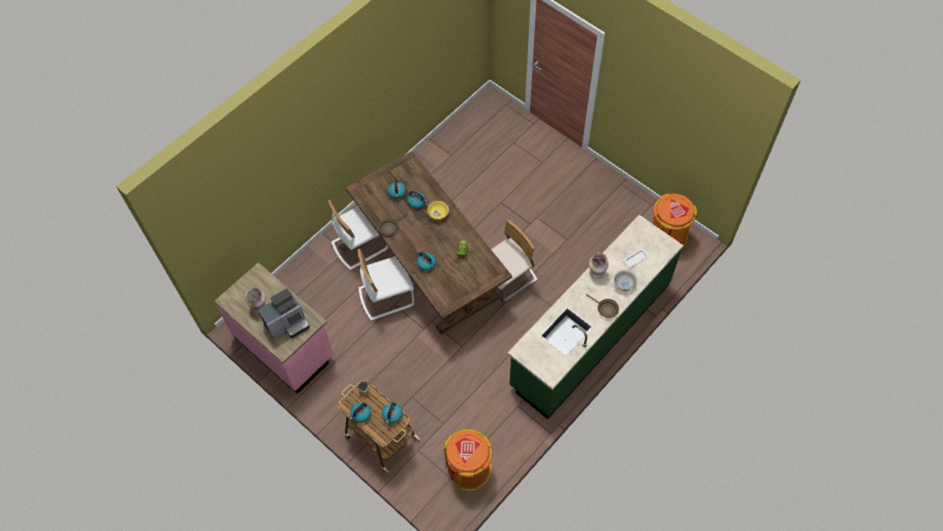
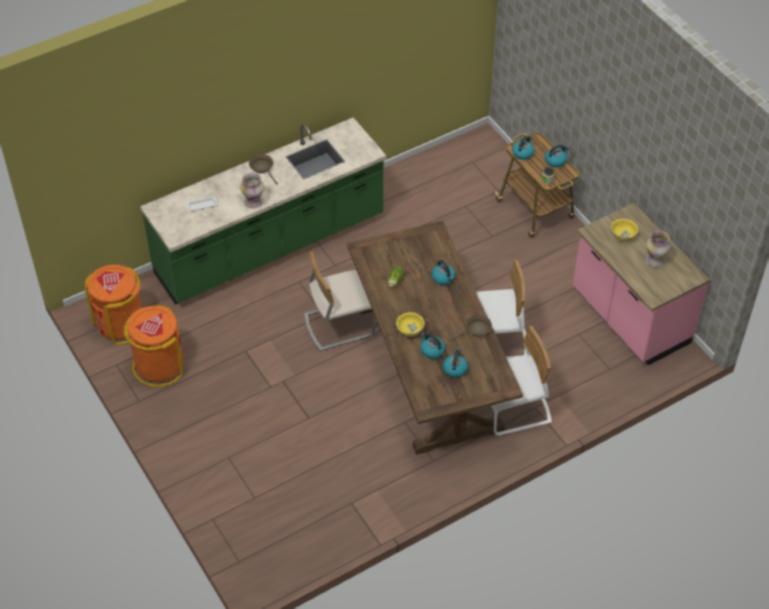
camera: 165 degrees left, 10 degrees down
coffee machine [258,289,310,340] -> yellow bowl [610,218,638,241]
orange trash can [444,429,492,492] -> orange trash can moved to [123,305,184,387]
white bowl [614,270,637,291] -> none

